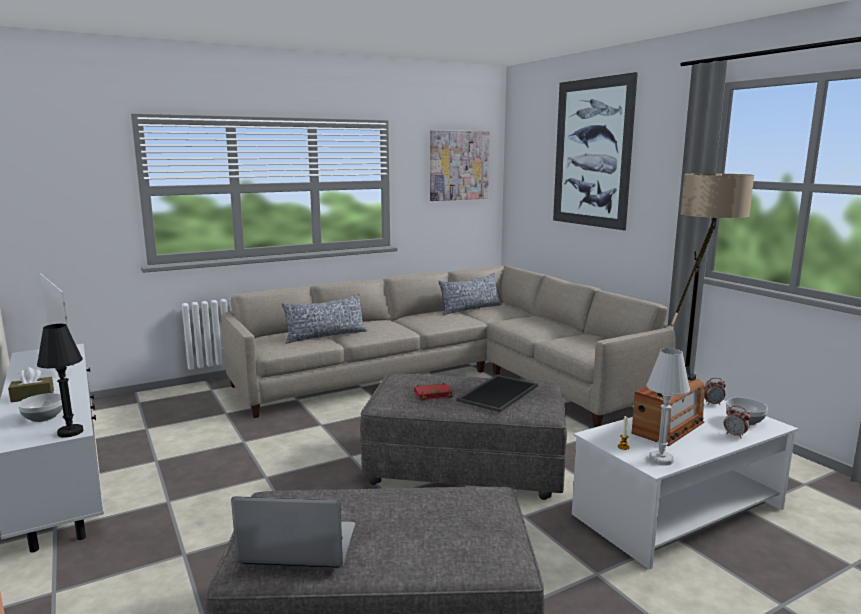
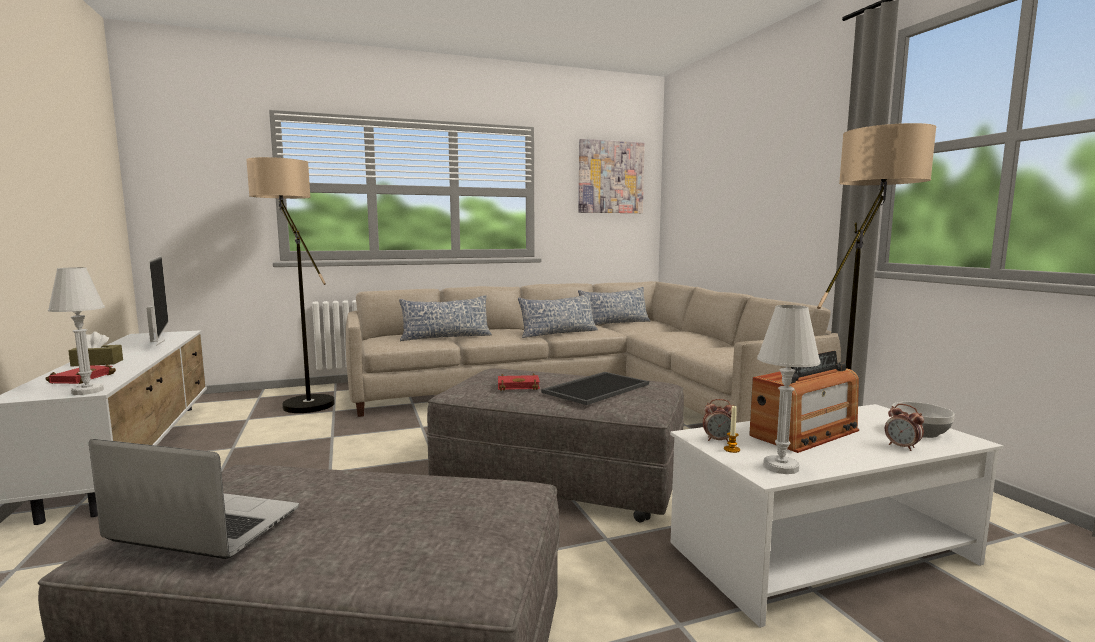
camera: 10 degrees right, 5 degrees down
bowl [18,393,63,422] -> red book [45,364,116,384]
black table lamp [37,324,83,437] -> white table lamp [48,267,105,395]
picture [553,72,638,230] -> none
alarm clock [704,378,726,405] -> alarm clock moved to [703,399,734,442]
none -> floor lamp [246,157,335,413]
none -> pillow [518,293,598,338]

